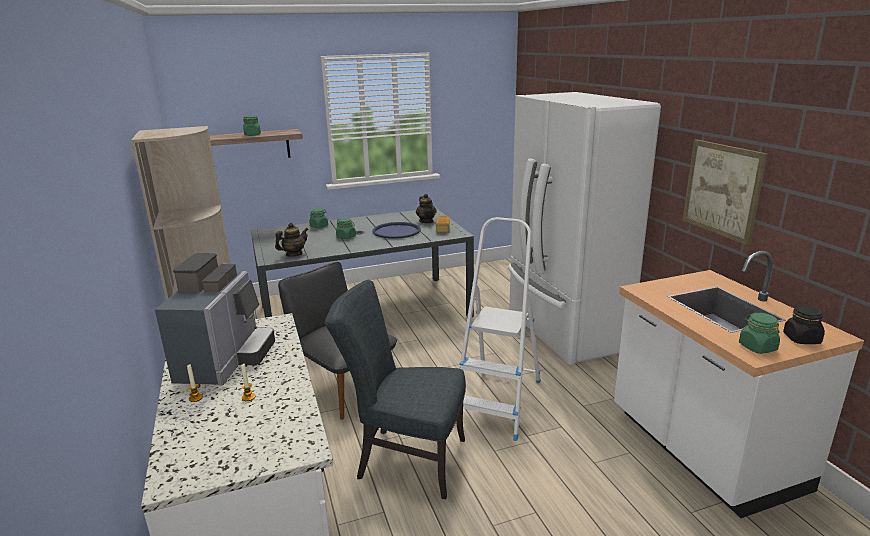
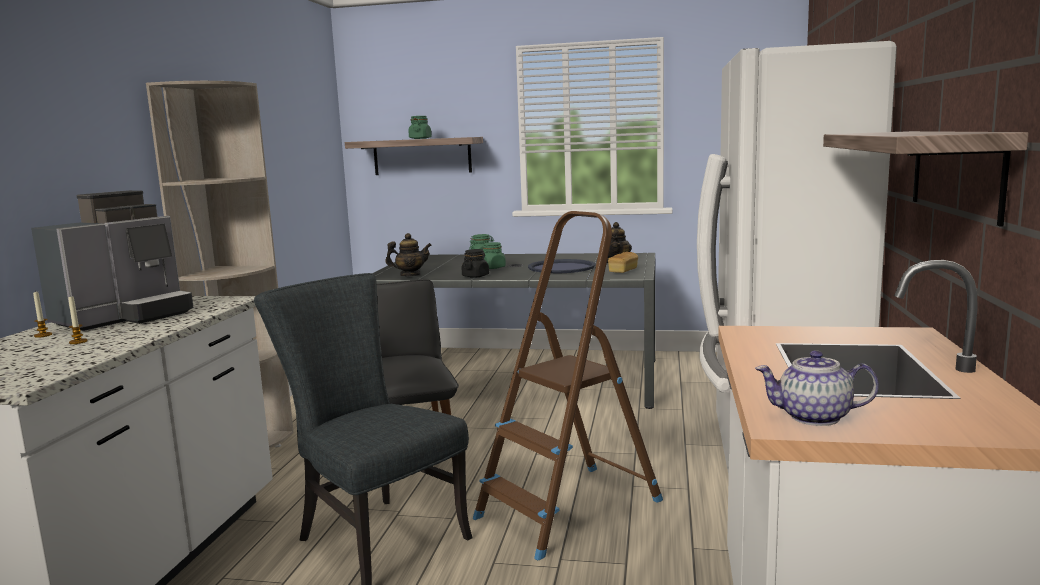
camera: 30 degrees right, 10 degrees down
white step ladder [459,217,541,441] -> brown step ladder [473,211,663,560]
picture [682,139,768,245] -> shelf [823,131,1029,226]
green jar [739,313,780,354] -> teapot [755,350,879,426]
black jar [783,305,825,344] -> black jar moved to [461,249,489,278]

